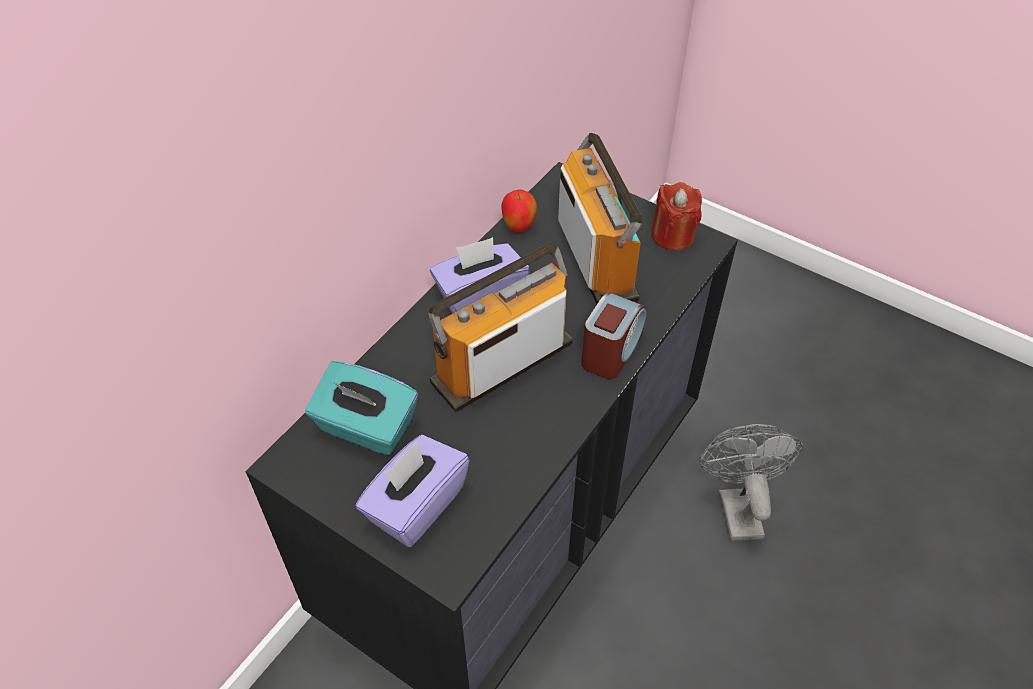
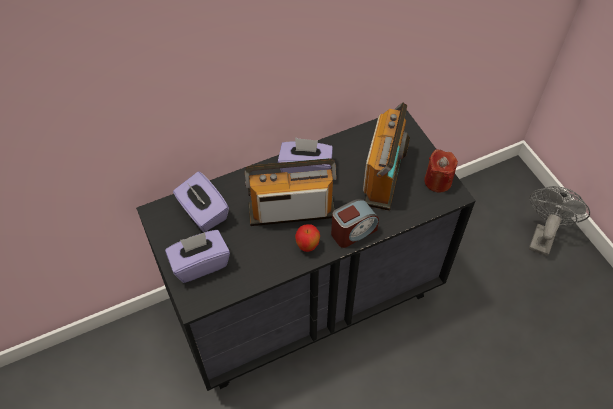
camera: 30 degrees right, 5 degrees up
turquoise tissue box [305,361,418,455] -> purple tissue box [173,172,229,232]
apple [501,190,537,232] -> apple moved to [295,224,320,252]
grey fan [698,424,803,541] -> grey fan moved to [529,186,590,256]

